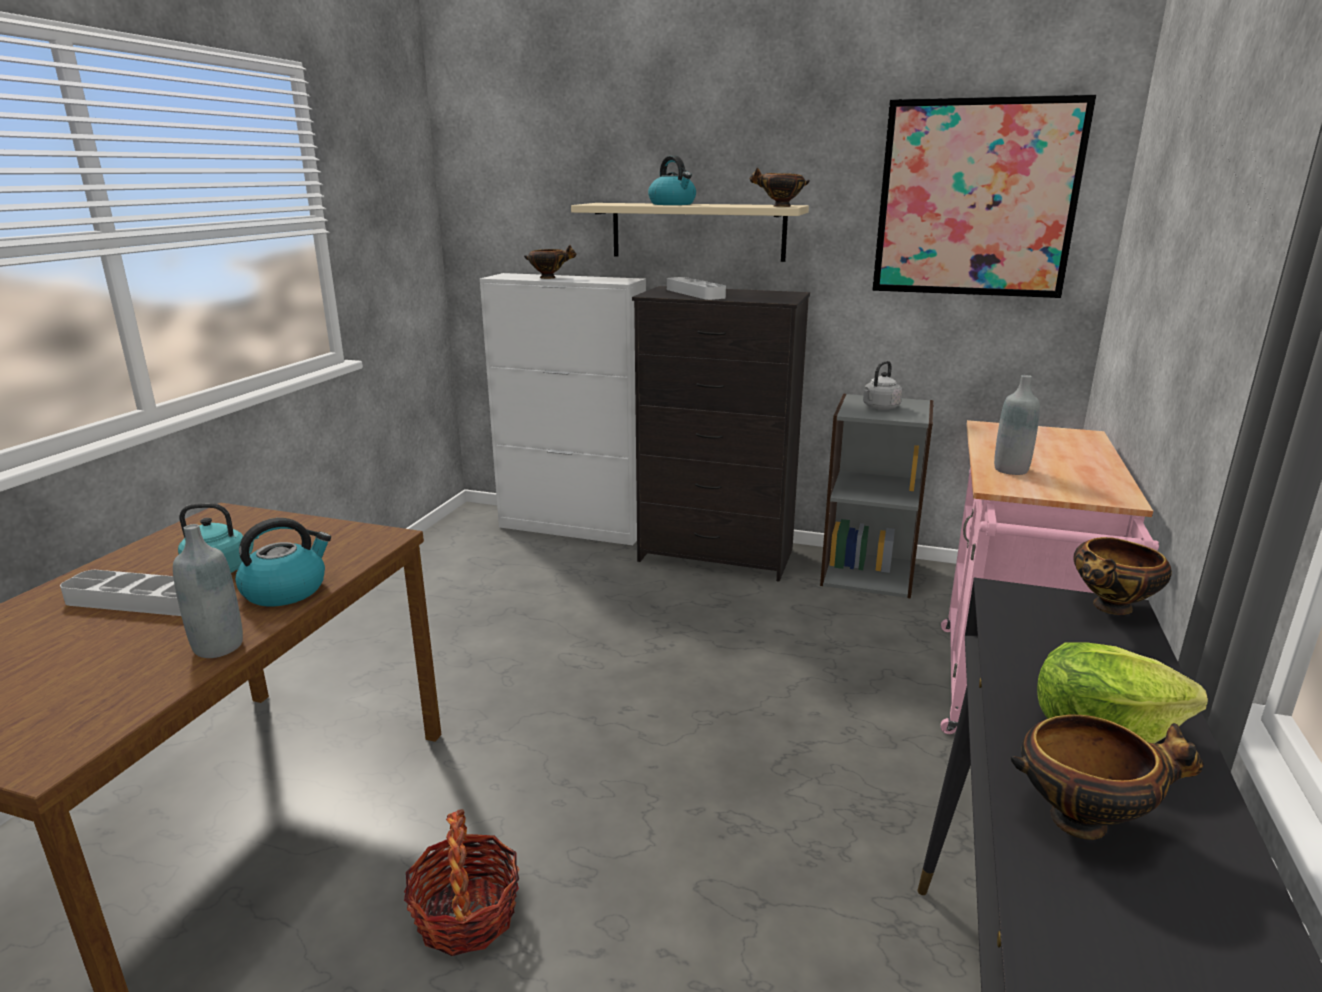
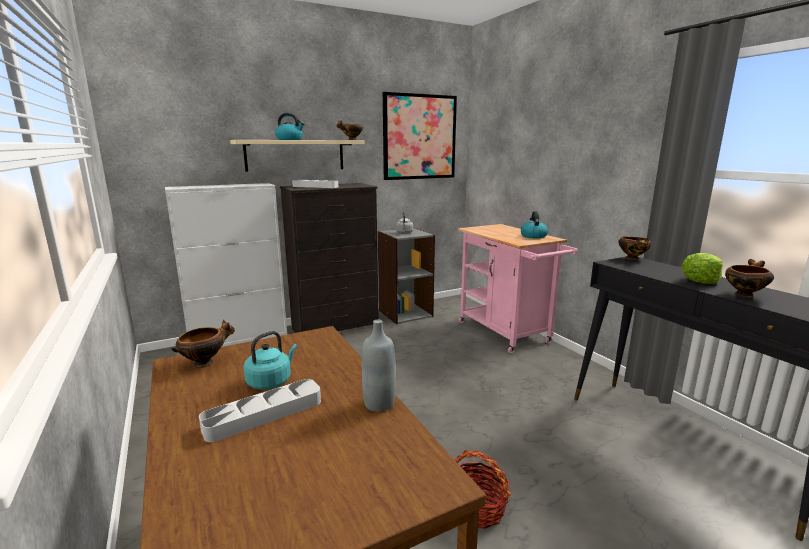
camera: 45 degrees left, 5 degrees down
kettle [235,518,331,606] -> kettle moved to [521,211,548,239]
bowl [524,245,576,279] -> bowl moved to [172,320,235,368]
grey bottle [994,375,1040,475] -> none

